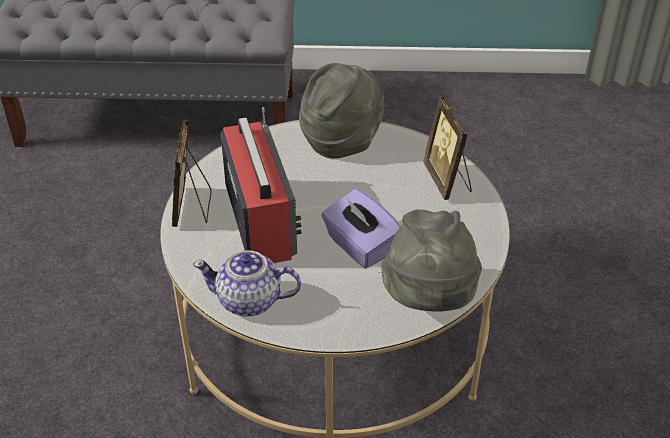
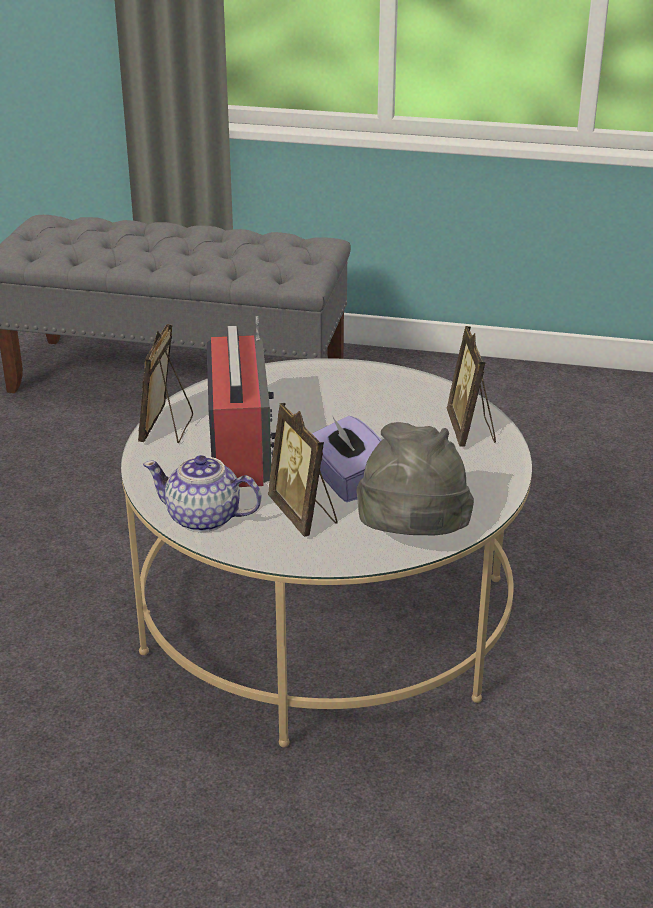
camera: 10 degrees right, 10 degrees down
grey hat [299,63,384,158] -> none
none -> picture frame [268,403,338,537]

